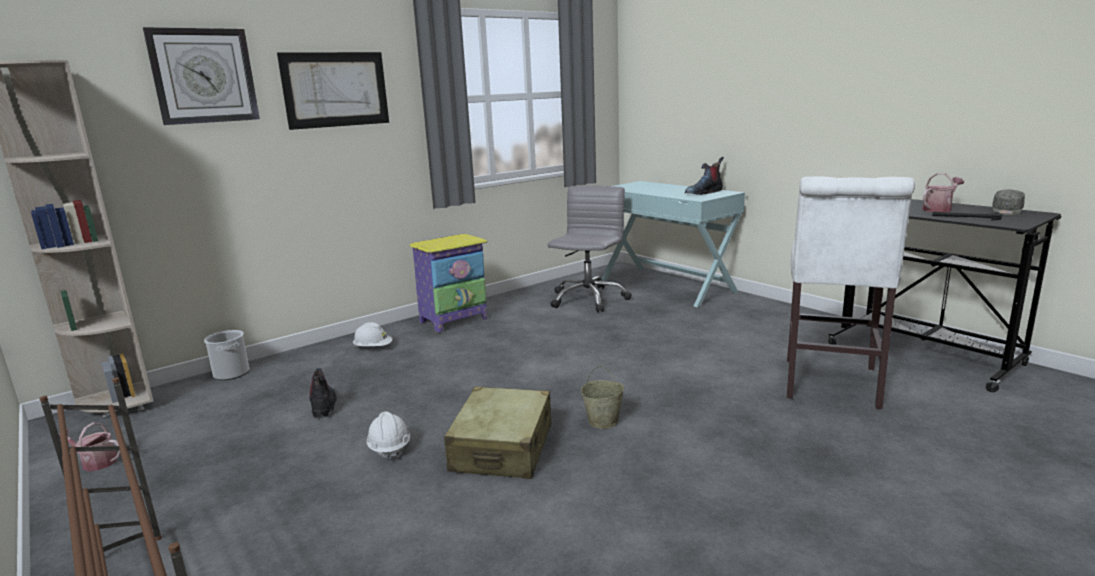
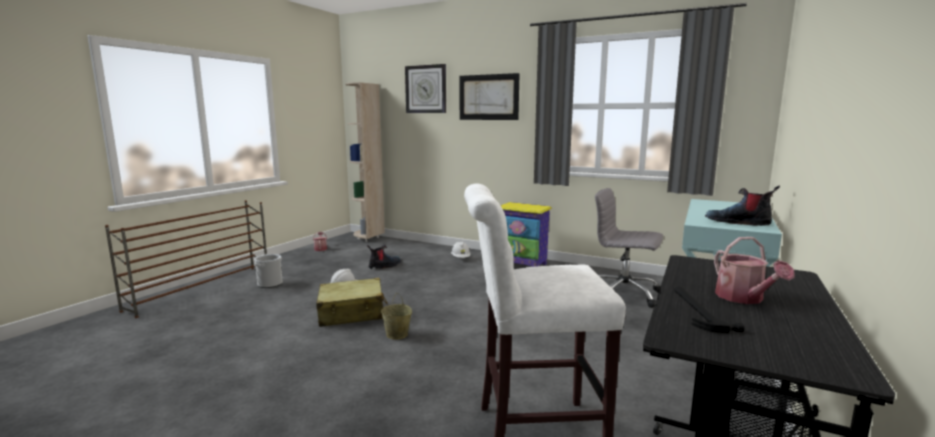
camera: 65 degrees right, 5 degrees down
bucket [204,330,249,380] -> bucket moved to [254,254,283,288]
grey office chair [547,185,632,312] -> grey office chair turned 150 degrees counterclockwise [595,188,663,308]
watering can [922,173,964,212] -> watering can turned 45 degrees clockwise [714,237,795,304]
grey cap [992,190,1025,215] -> none

